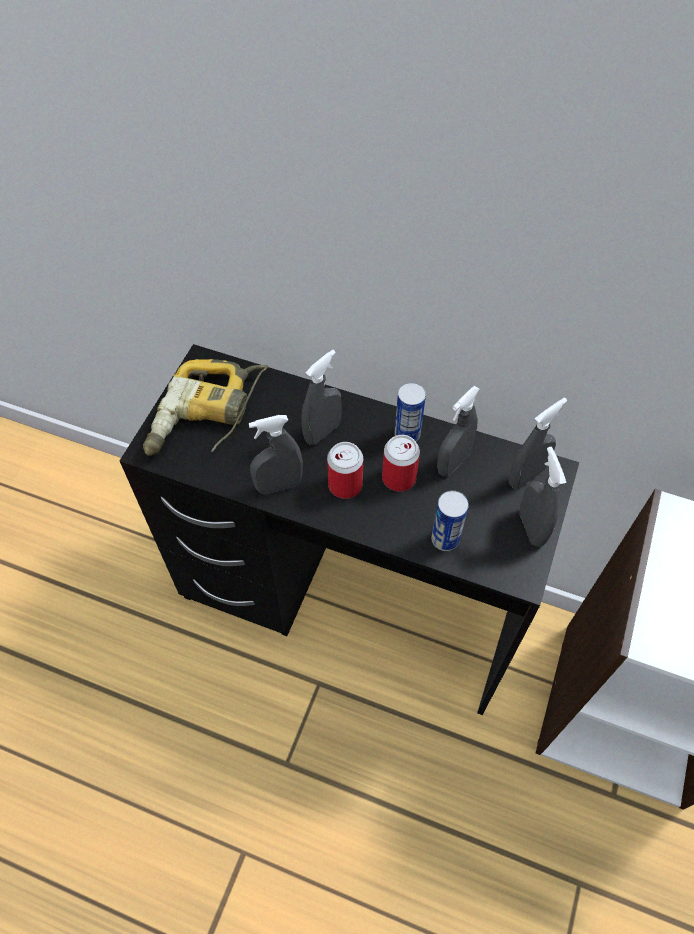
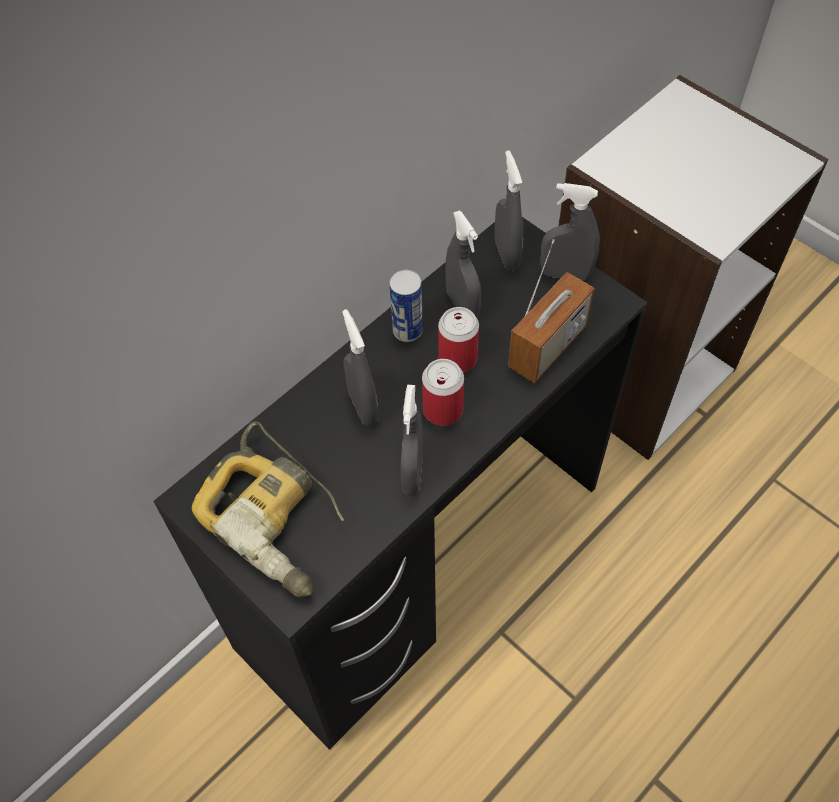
camera: 65 degrees left, 0 degrees up
can [431,491,469,551] -> radio [508,239,595,383]

